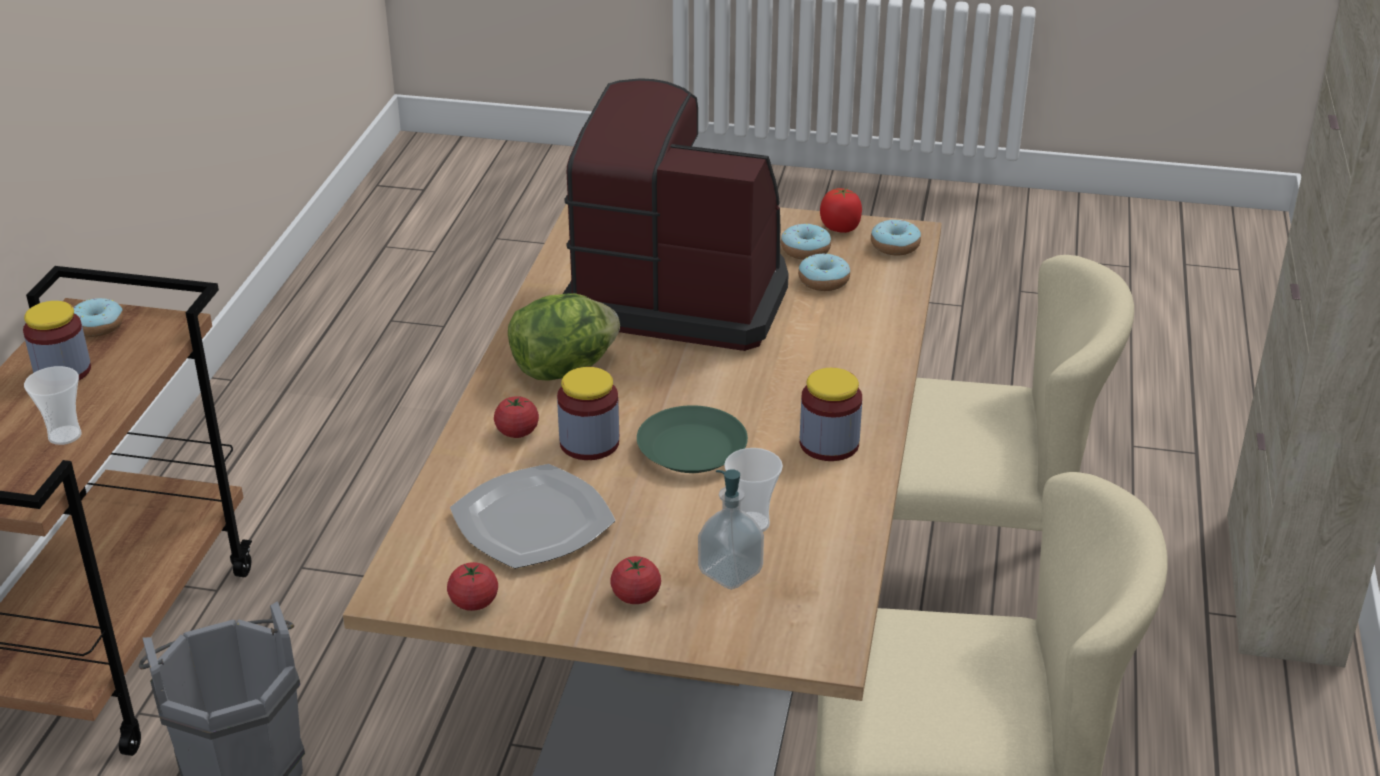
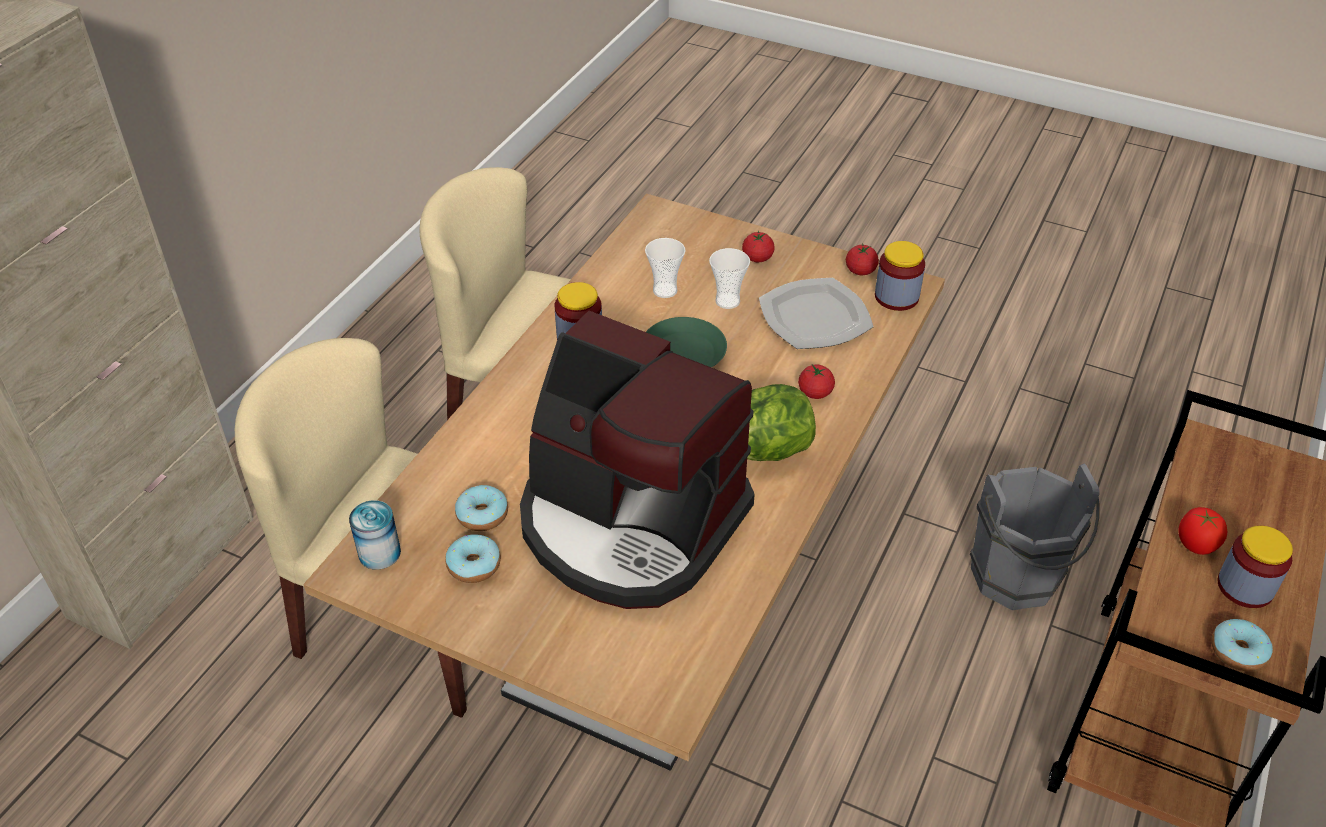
camera: 165 degrees left, 10 degrees up
cup [24,366,82,445] -> cup moved to [709,248,750,309]
jar [557,367,619,460] -> jar moved to [875,241,925,311]
soap dispenser [698,469,764,590] -> none
tomato [820,187,862,233] -> tomato moved to [1178,507,1227,555]
donut [871,220,921,255] -> can [349,500,401,570]

